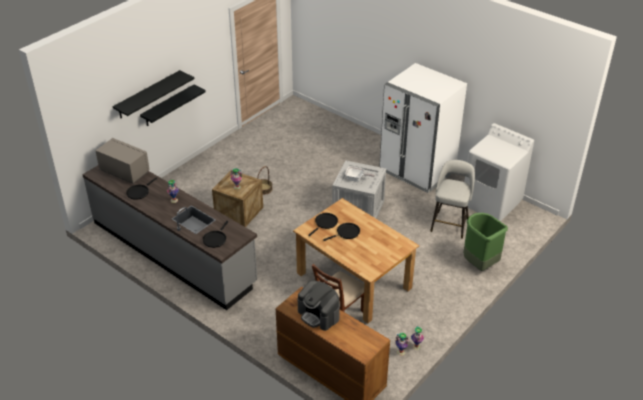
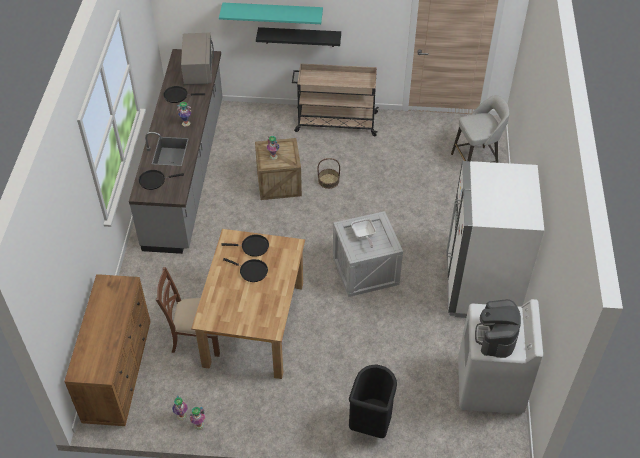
camera: 55 degrees right, 10 degrees up
black shelf [113,70,195,119] -> turquoise shelf [219,3,323,24]
coffee machine [298,281,340,331] -> coffee machine moved to [475,299,521,358]
grey stool [430,160,475,239] -> grey stool moved to [451,95,509,163]
green trash can [463,213,508,271] -> black trash can [349,364,397,438]
none -> beige cart [292,63,379,136]

